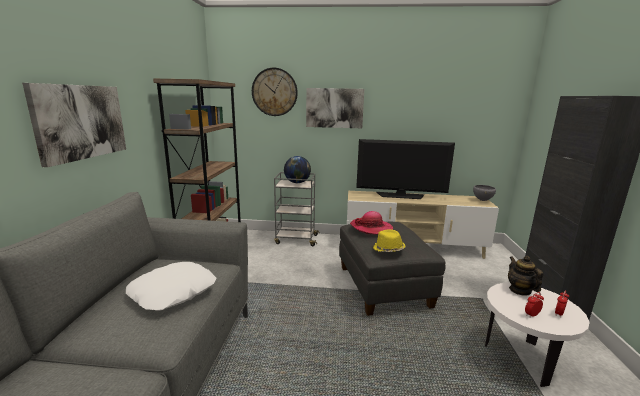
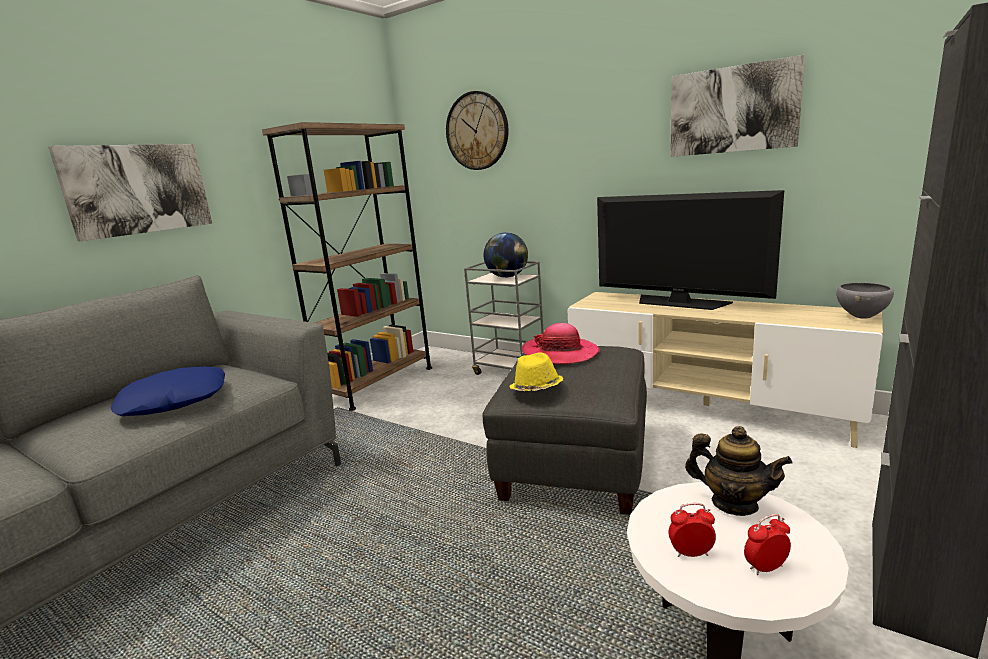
camera: 30 degrees right, 0 degrees up
white pillow [126,262,216,311] -> blue pillow [111,367,225,416]
picture [306,88,364,128] -> picture moved to [670,55,805,157]
teapot [508,256,543,296] -> teapot turned 105 degrees clockwise [685,426,793,516]

